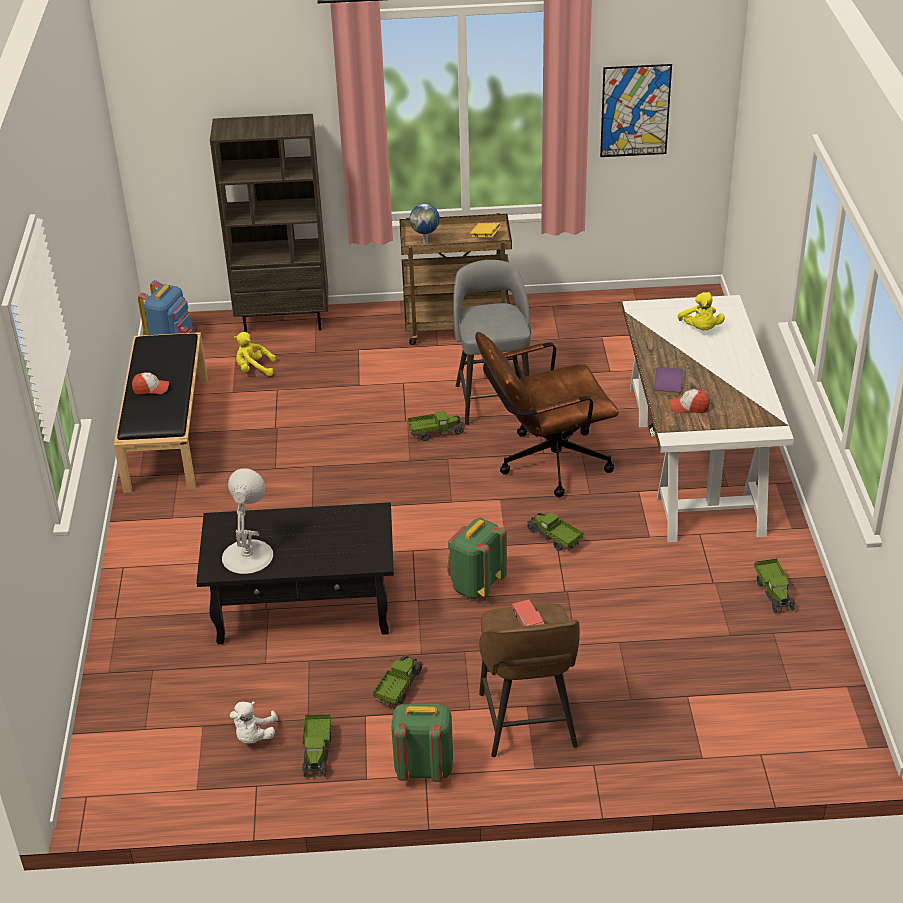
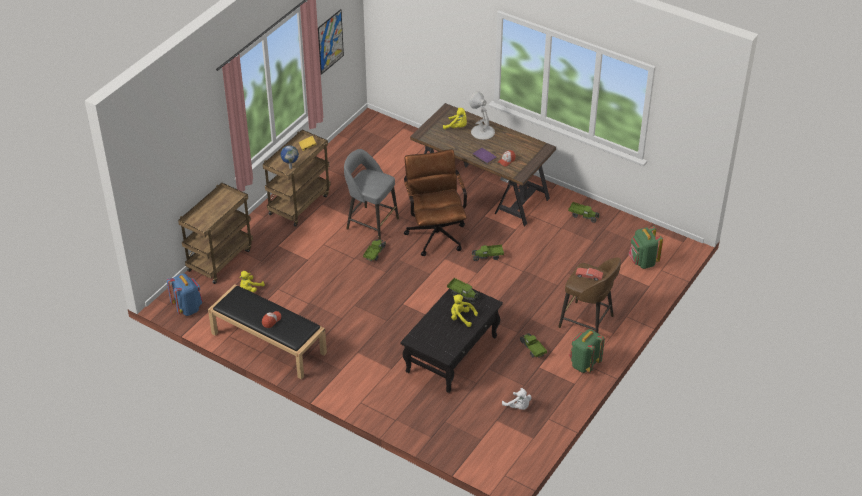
camera: 55 degrees left, 5 degrees up
brown bookcase [210,114,328,333] -> brown cart [178,183,253,284]
white table lamp [222,468,273,574] -> white table lamp moved to [469,91,495,140]
toy truck [302,714,331,777] -> toy truck moved to [447,278,481,304]
green backpack [447,518,507,599] -> green backpack moved to [629,226,663,269]
brown office chair [475,332,619,497] -> brown office chair turned 150 degrees clockwise [404,149,467,256]
white desk [622,295,794,542] -> brown desk [410,103,556,227]
none -> yellow plush toy [451,295,478,327]

